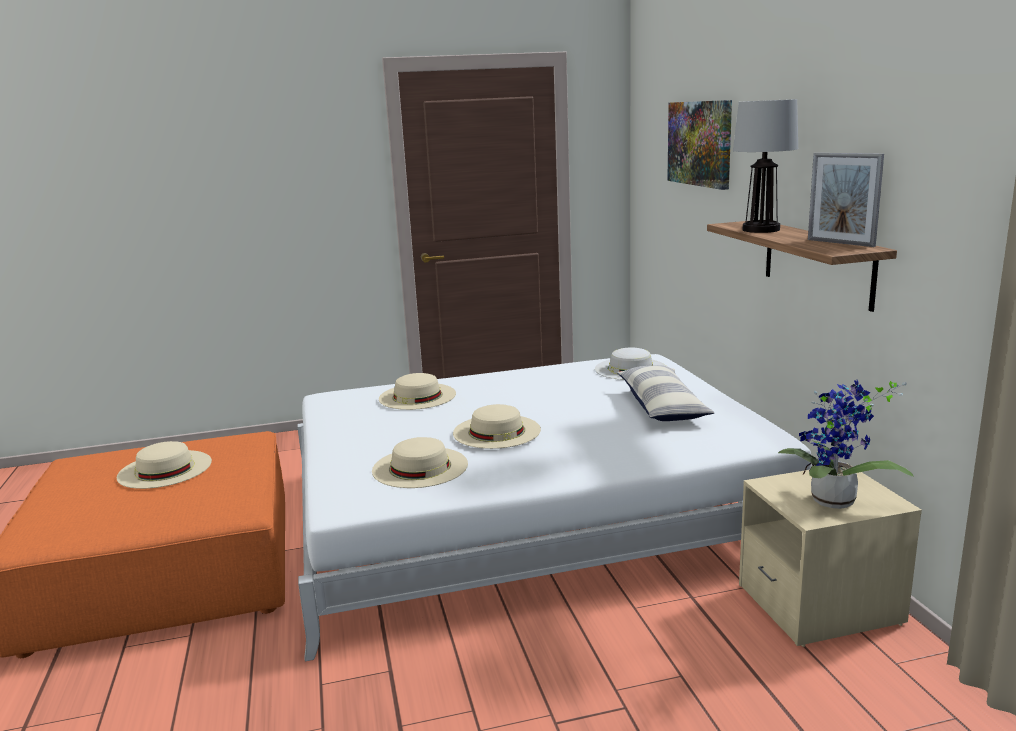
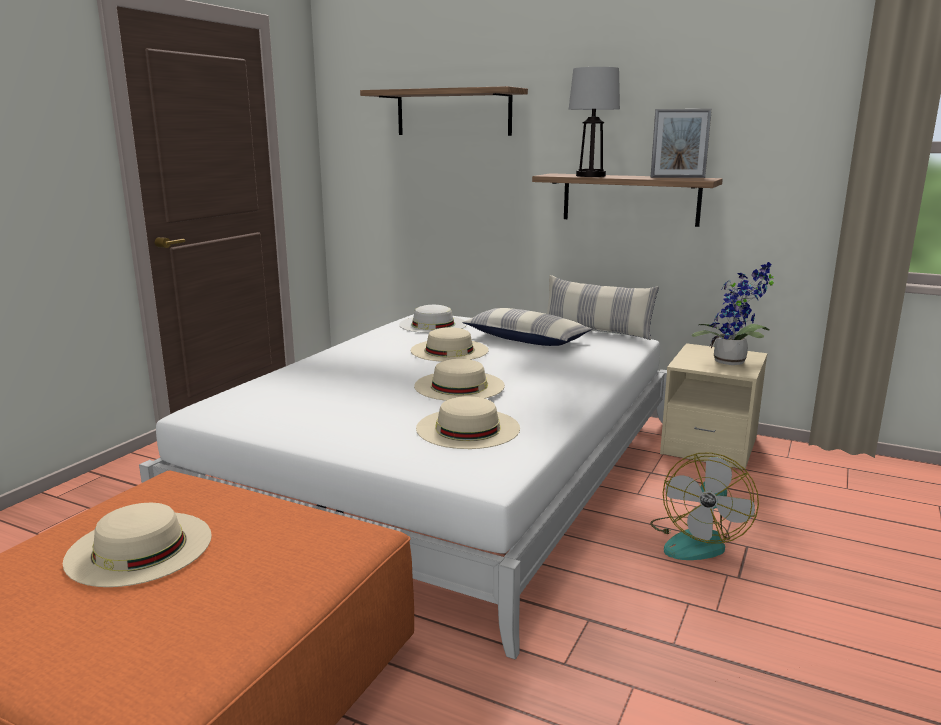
camera: 50 degrees left, 0 degrees up
beige hat [379,373,456,410] -> beige hat moved to [411,327,489,362]
picture [667,100,732,190] -> shelf [360,86,528,136]
none -> pillow [547,275,659,340]
none -> fan [650,452,759,560]

